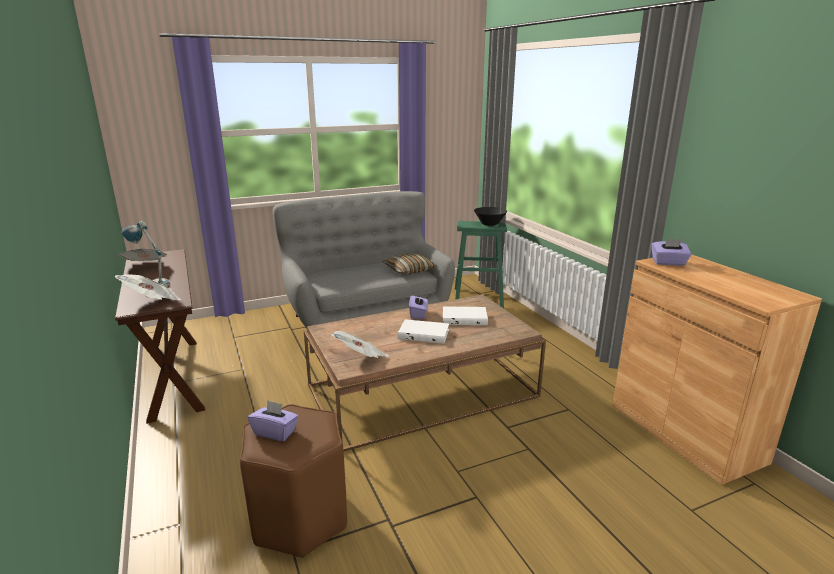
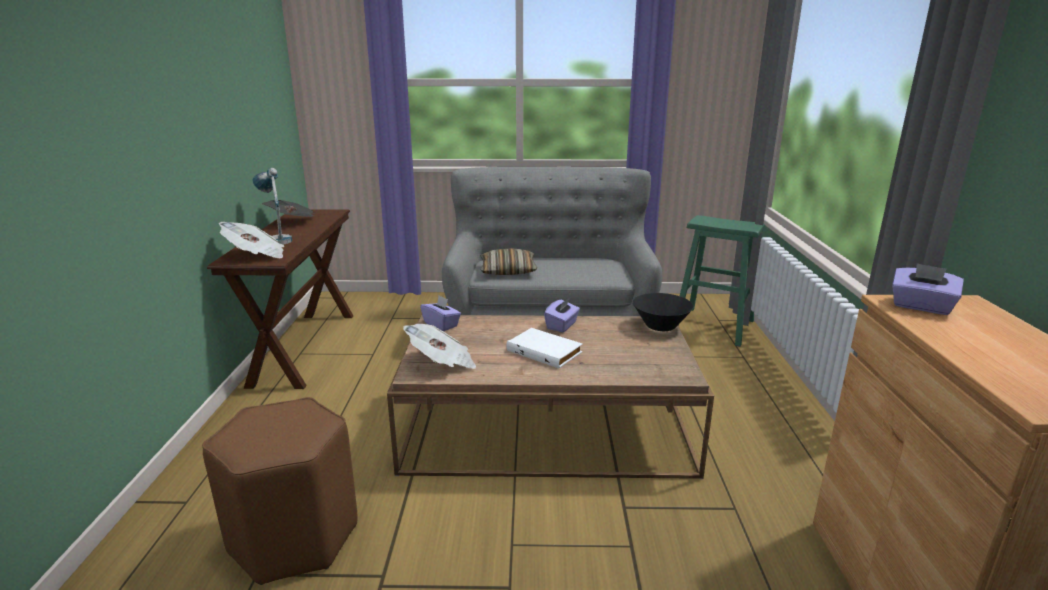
camera: 25 degrees right, 0 degrees up
purple tissue box [248,400,298,441] -> purple tissue box moved to [420,296,461,331]
pillow [382,253,437,275] -> pillow moved to [480,248,537,275]
white book [443,306,488,325] -> none
black bowl [474,207,507,226] -> black bowl moved to [633,293,694,331]

